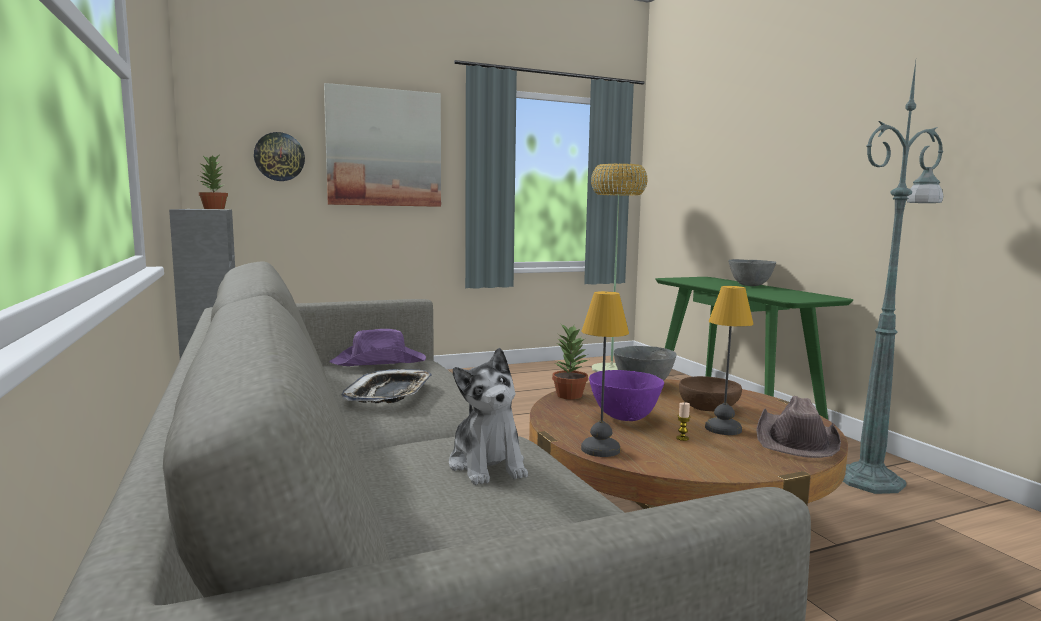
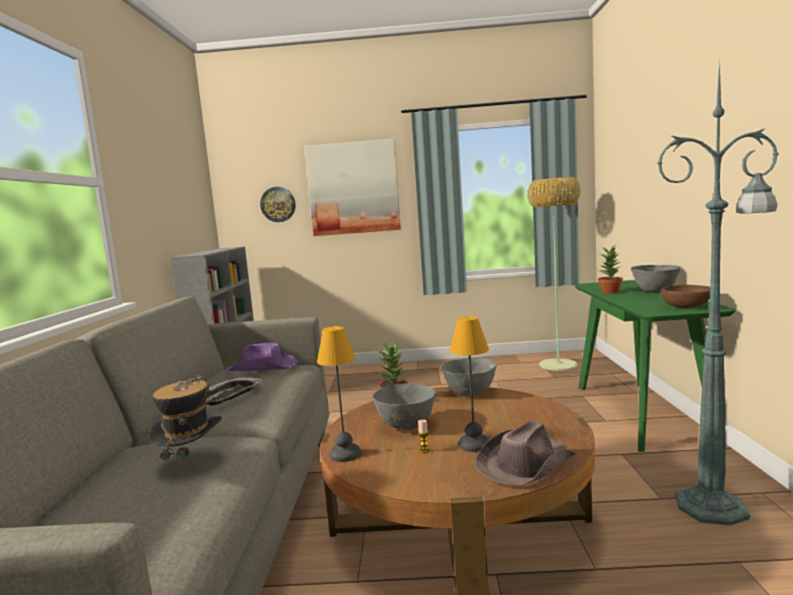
camera: 25 degrees right, 0 degrees up
potted plant [198,155,228,209] -> potted plant moved to [598,244,623,294]
plush toy [449,348,528,485] -> hat [149,376,222,479]
purple bowl [589,370,664,421] -> grey bowl [372,383,435,430]
brown bowl [679,376,742,411] -> brown bowl moved to [661,285,710,308]

